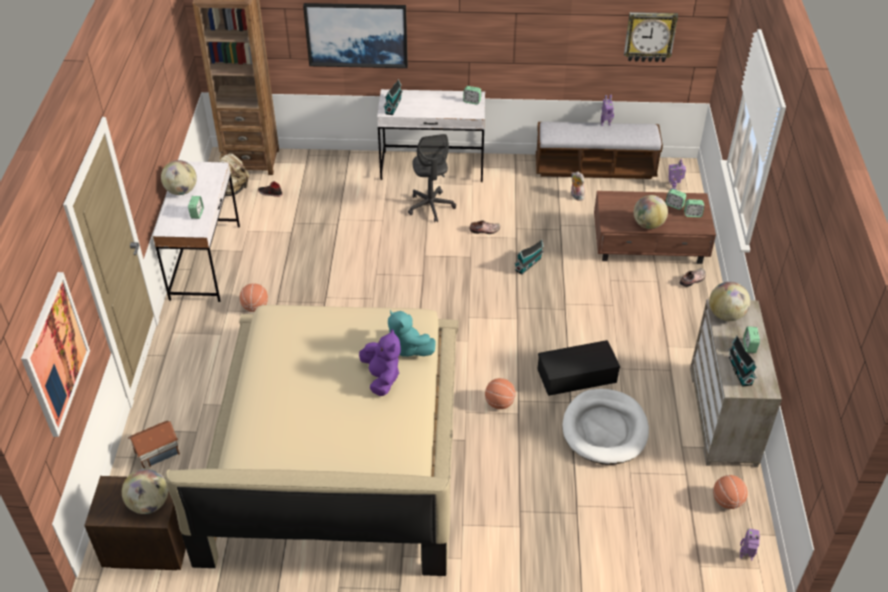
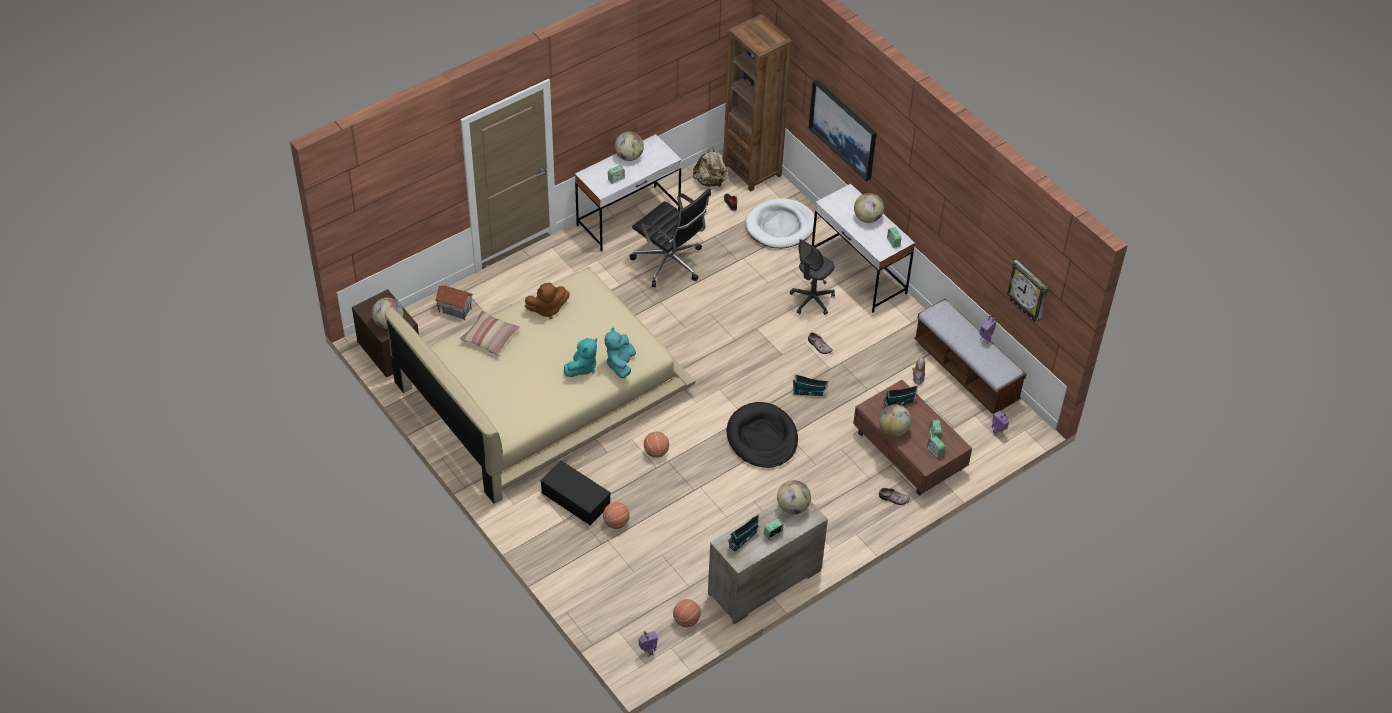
camera: 50 degrees right, 5 degrees up
picture [21,272,90,437] -> none
basketball [240,284,268,312] -> basketball moved to [603,502,630,529]
purple plush toy [359,329,401,396] -> turquoise plush toy [564,338,597,377]
toy house [384,79,403,115] -> toy house moved to [883,385,918,408]
black storage box [537,340,620,396] -> black storage box moved to [540,460,611,525]
white dog bed [562,389,649,465] -> white dog bed moved to [745,198,814,248]
none -> pillow [460,311,520,355]
none -> brown plush toy [525,283,570,319]
none -> black office chair [630,188,711,287]
none -> black dog bed [727,402,798,468]
none -> globe [854,193,884,223]

